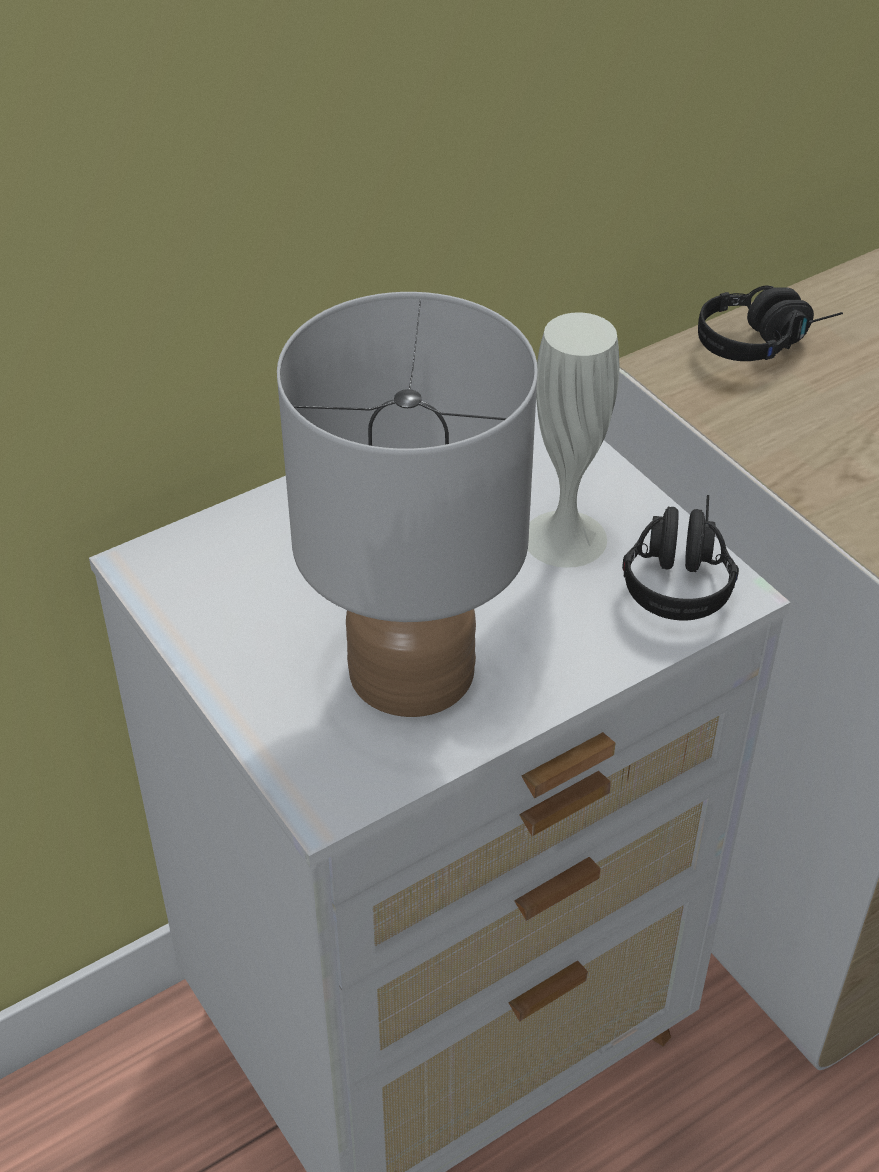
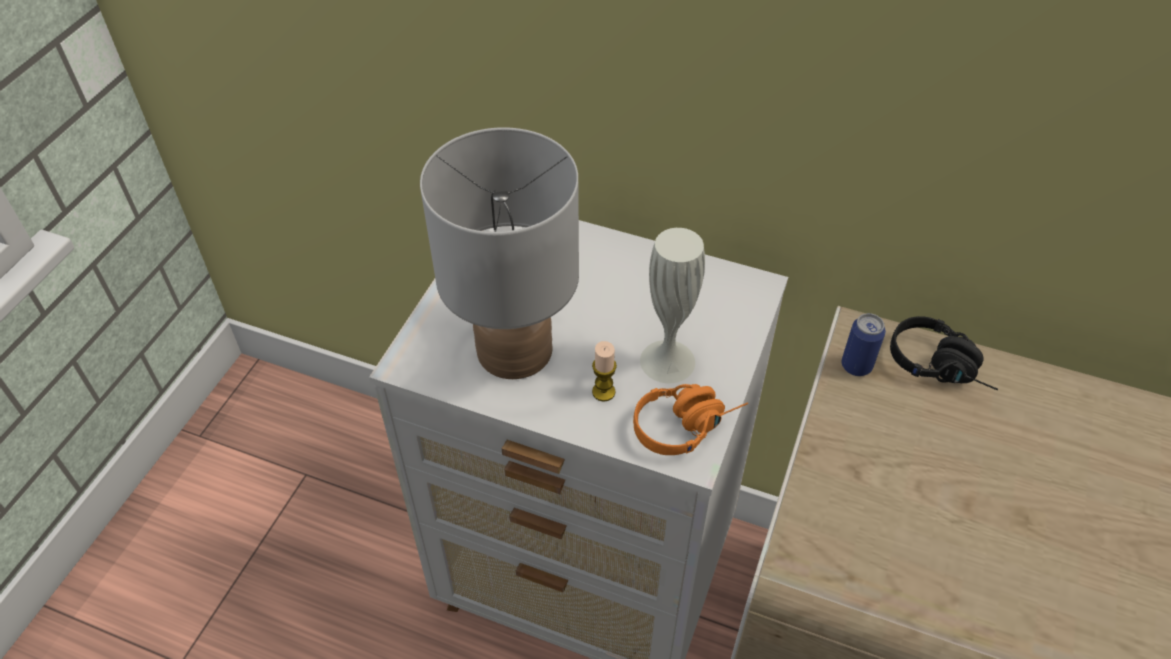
camera: 55 degrees right, 5 degrees up
black headphones [622,495,739,620] -> orange headphones [633,384,748,455]
none -> candle [592,341,617,402]
none -> can [842,313,886,376]

